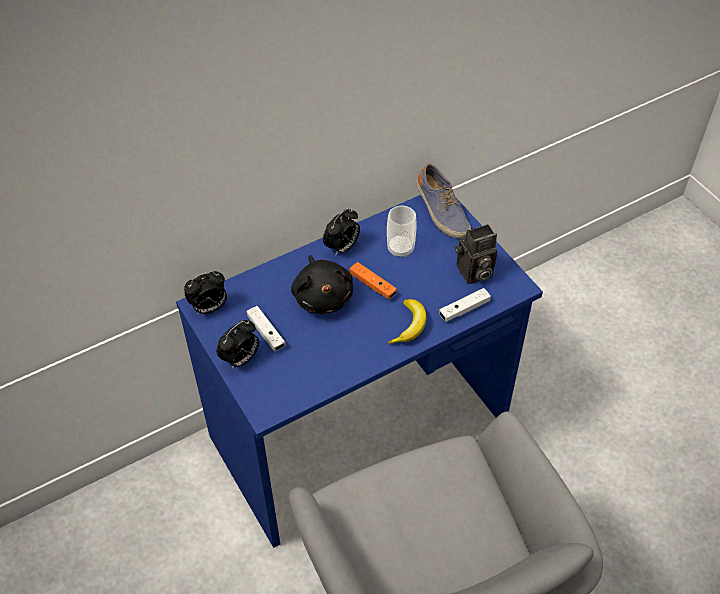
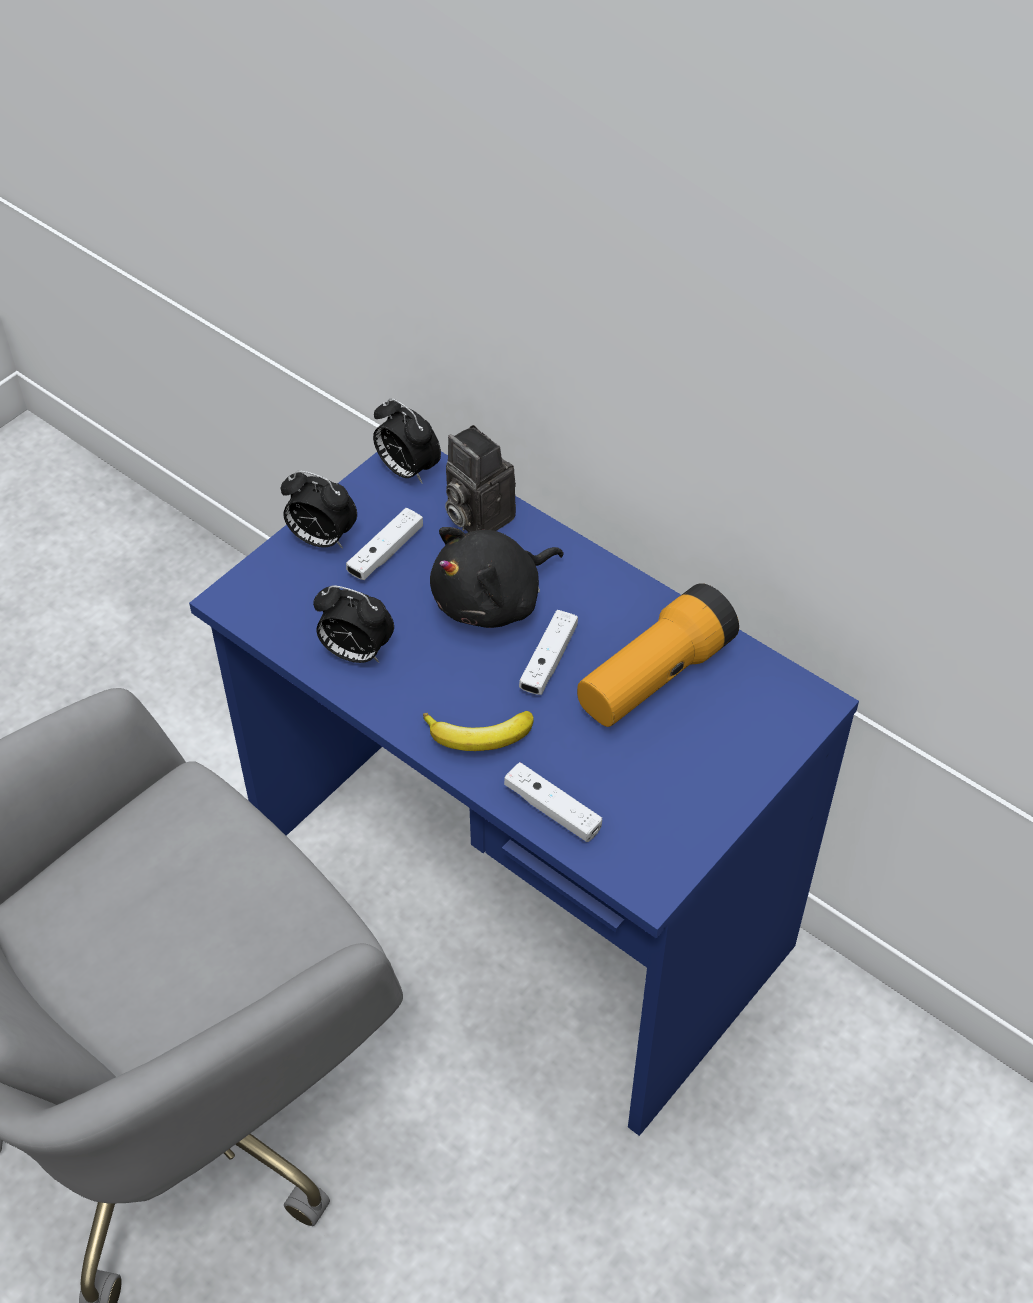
camera: 70 degrees right, 0 degrees up
alarm clock [323,208,360,256] -> alarm clock moved to [313,585,394,663]
orange game controller [350,262,397,299] -> white game controller [519,610,578,695]
cup [387,205,416,257] -> flashlight [577,583,739,727]
shoe [416,163,471,238] -> none
camera [455,224,497,284] -> camera moved to [445,425,516,532]

